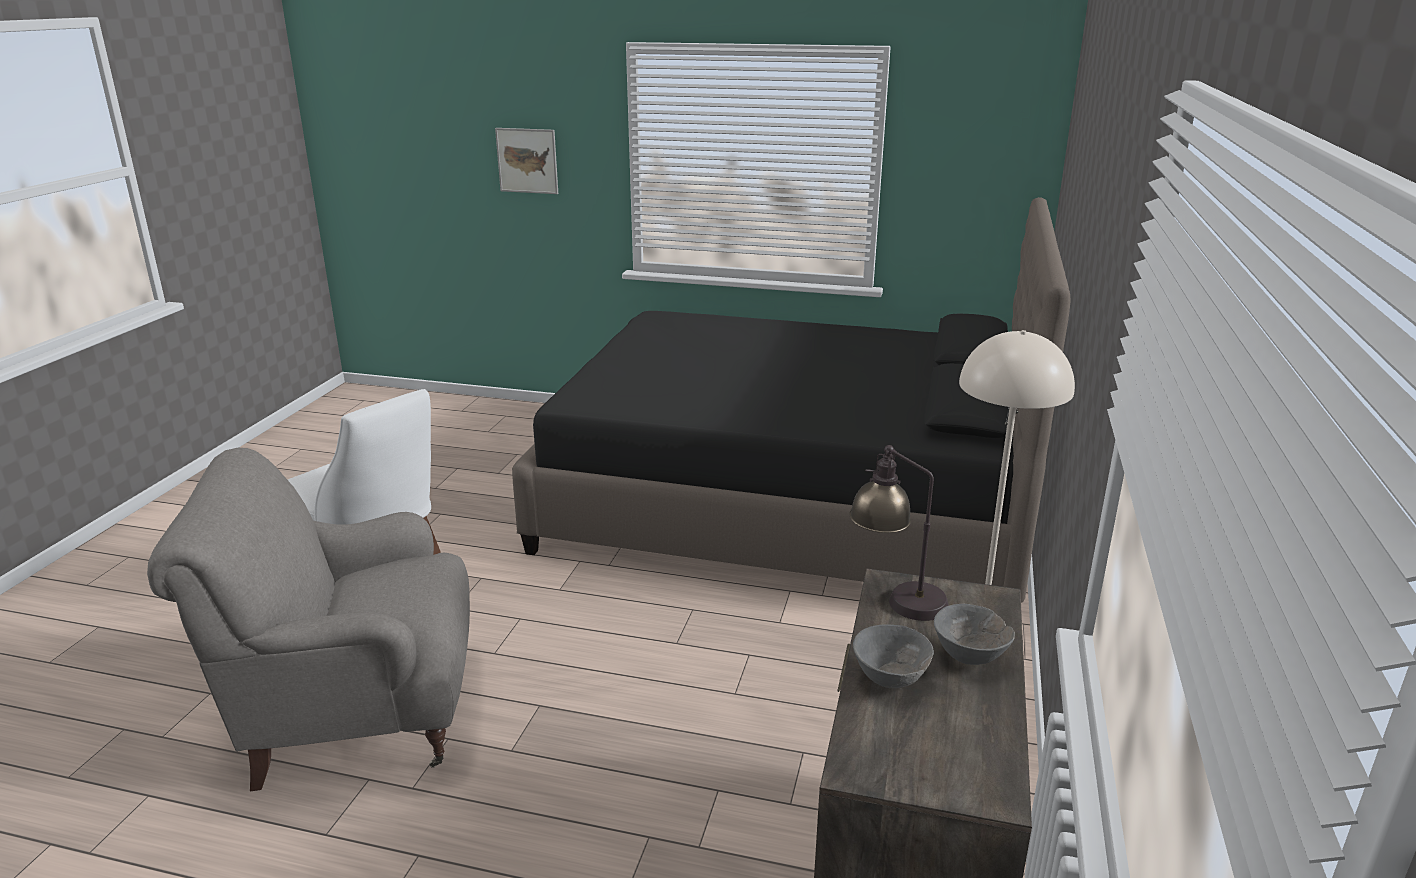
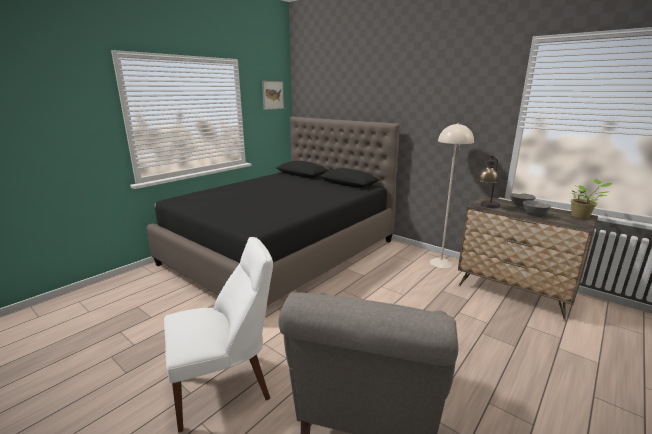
camera: 65 degrees left, 5 degrees down
picture [495,128,558,194] -> picture moved to [262,81,284,110]
none -> potted plant [571,179,612,219]

